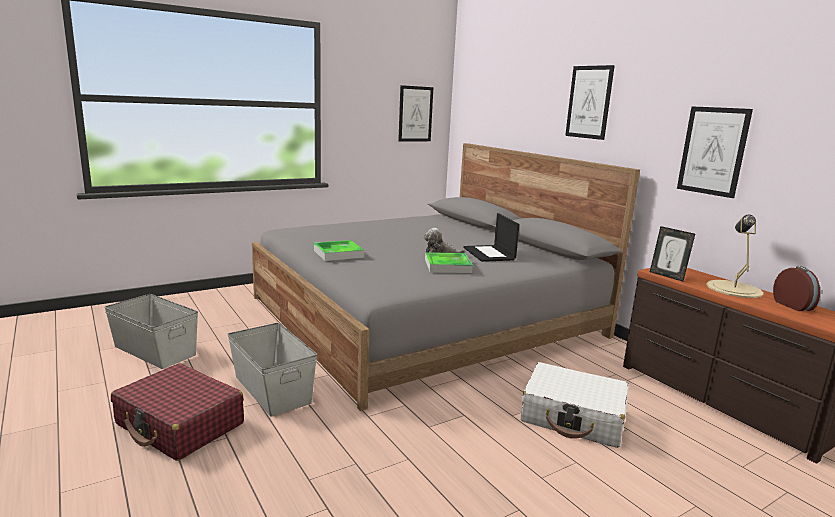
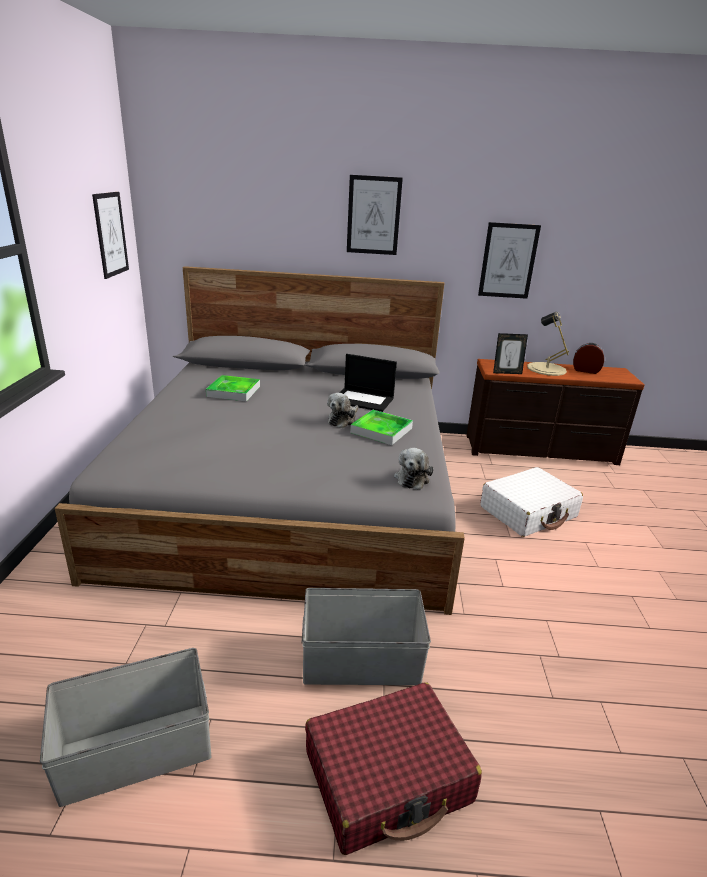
camera: 55 degrees left, 10 degrees up
tray [314,240,364,261] -> tray moved to [206,375,260,401]
none -> plush toy [394,448,433,490]

